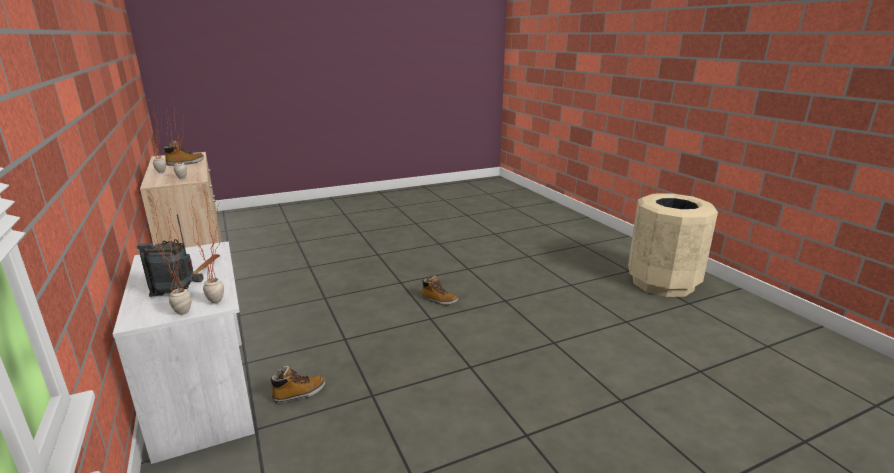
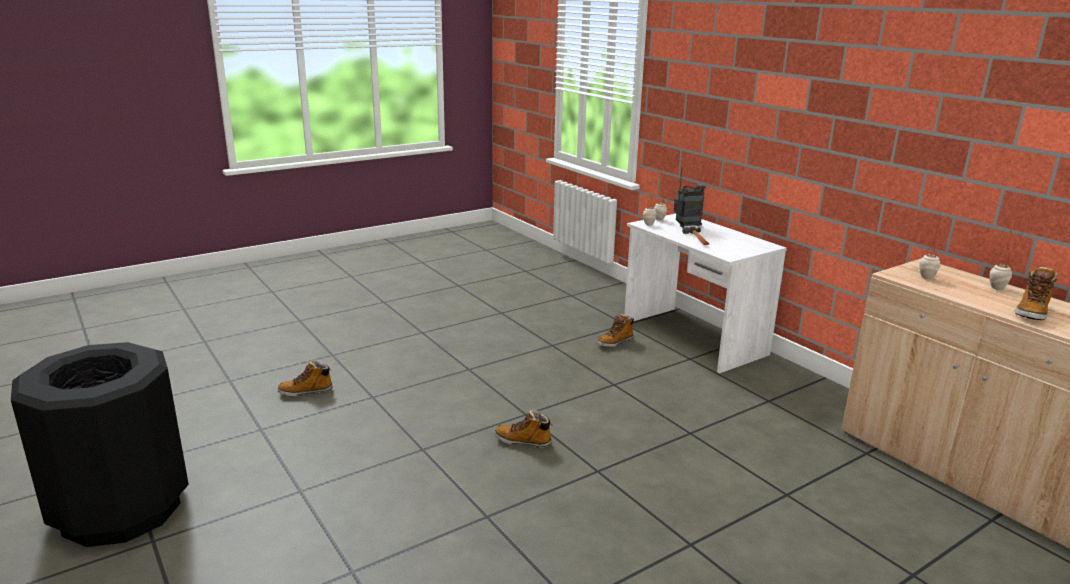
camera: 170 degrees right, 0 degrees up
beige trash can [628,193,718,297] -> black trash can [11,342,189,547]
none -> boot [277,360,333,397]

